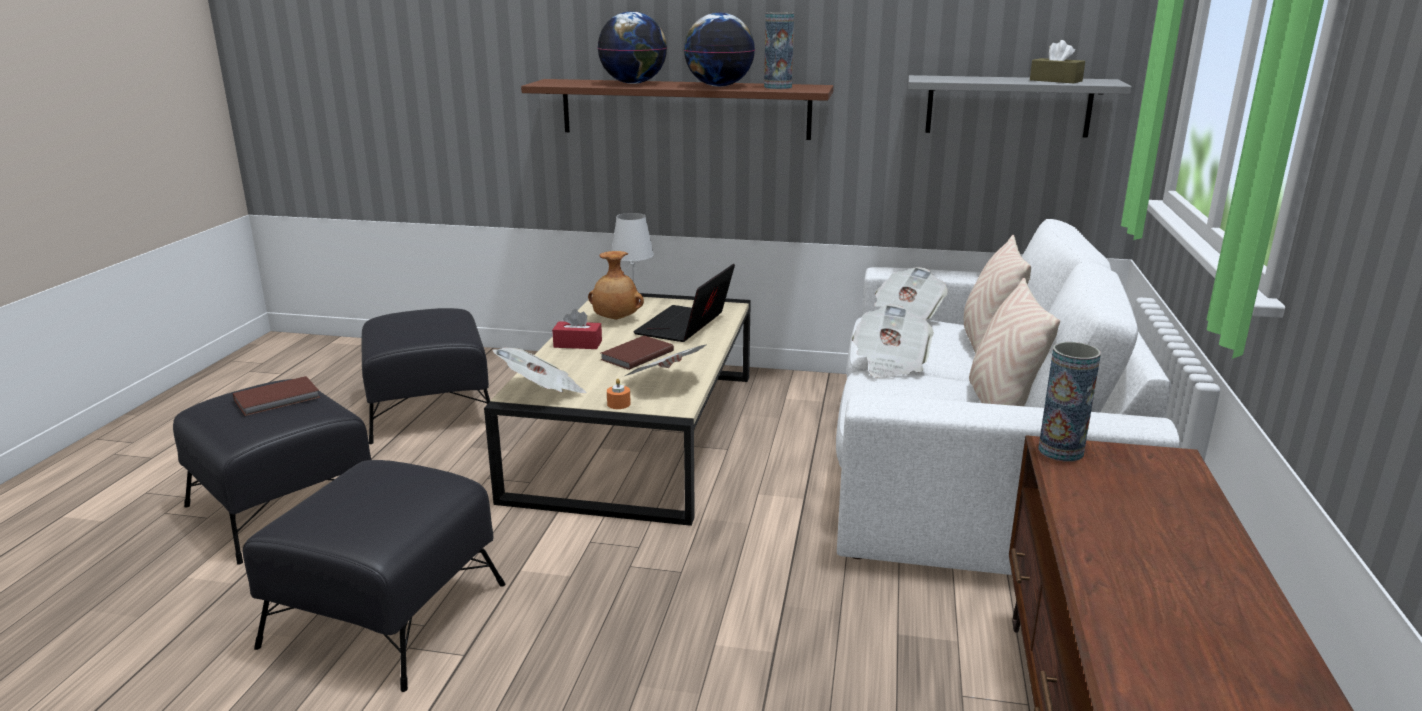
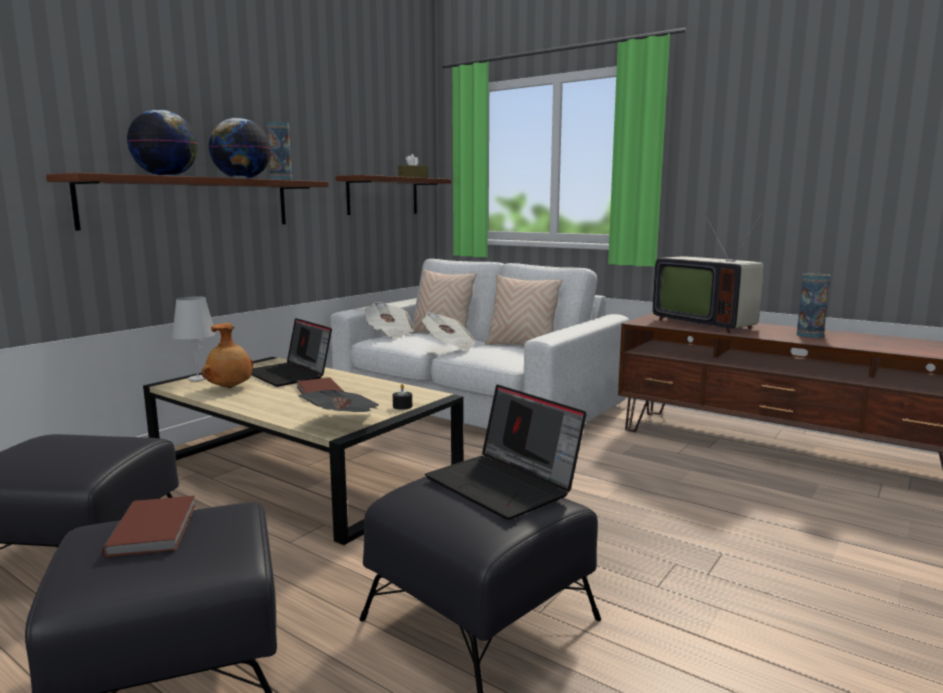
camera: 65 degrees left, 10 degrees down
red tissue box [552,309,602,349] -> none
orange candle [607,379,631,409] -> black candle [393,384,412,410]
newspaper [625,345,706,376] -> none
grey shelf [908,75,1132,138] -> brown shelf [335,175,451,215]
vase [1038,342,1101,462] -> vase moved to [797,273,831,338]
none -> laptop [425,385,586,520]
none -> television [653,211,764,333]

